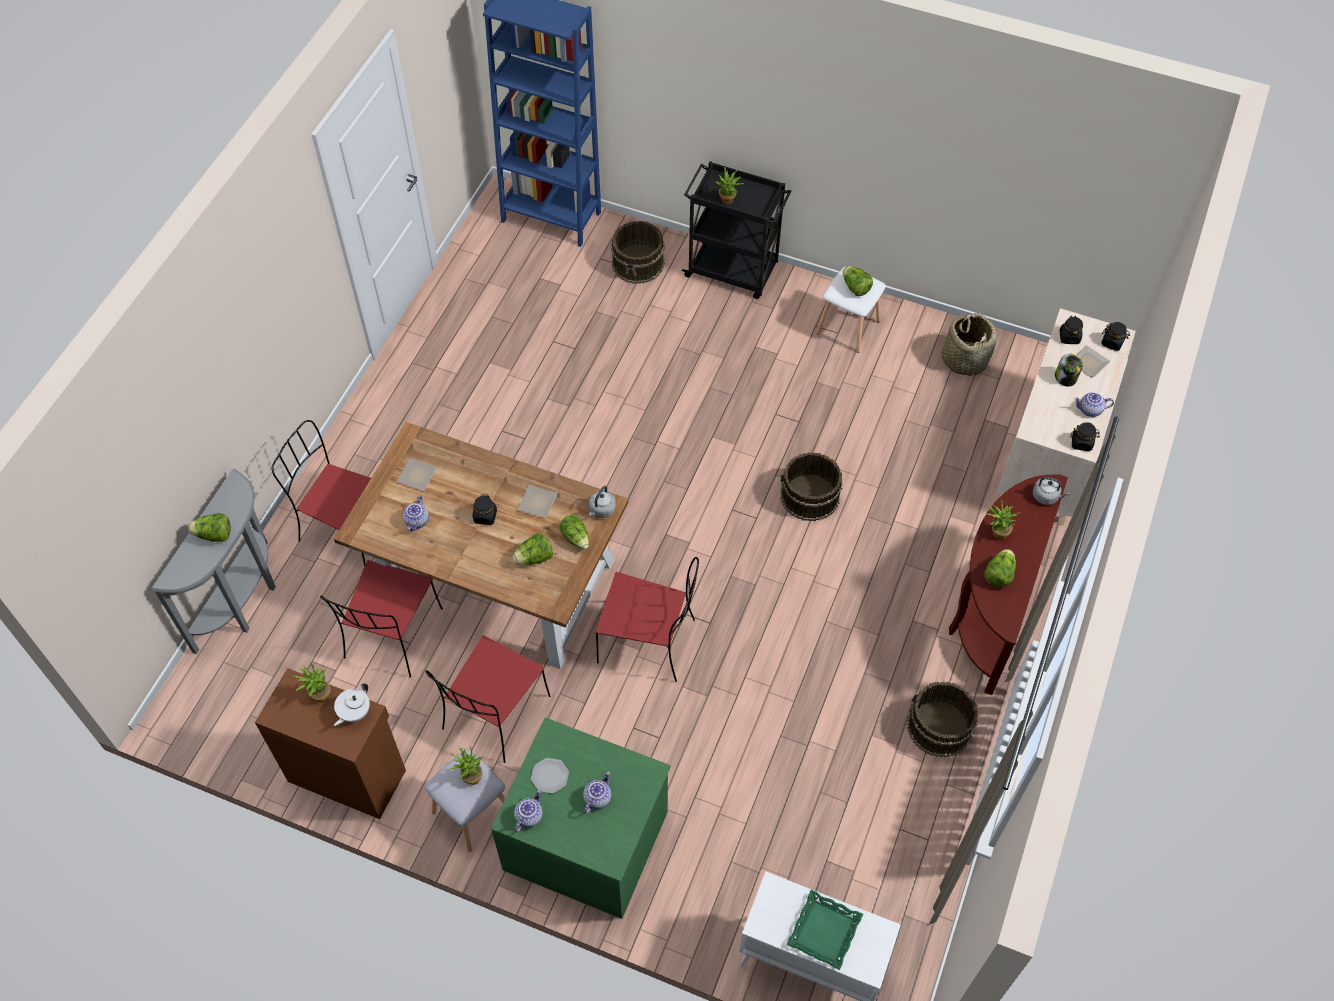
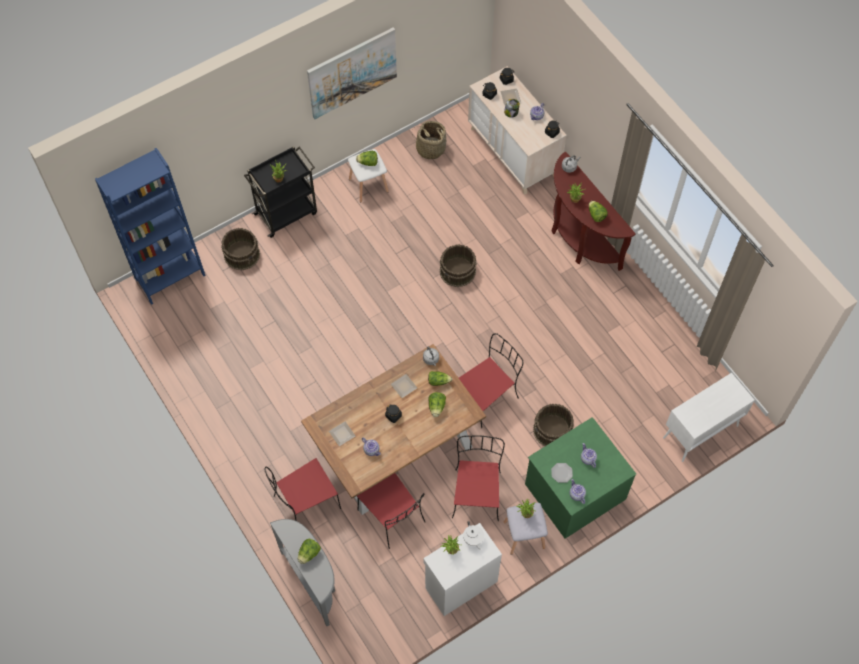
camera: 55 degrees left, 5 degrees up
brown cabinet [255,668,406,819] -> white cabinet [423,523,502,616]
red chair [425,635,550,763] -> red chair turned 150 degrees counterclockwise [452,435,505,521]
green tray [786,890,863,970] -> none
brown bucket [907,681,978,757] -> brown bucket moved to [533,403,574,446]
none -> picture [307,27,397,119]

